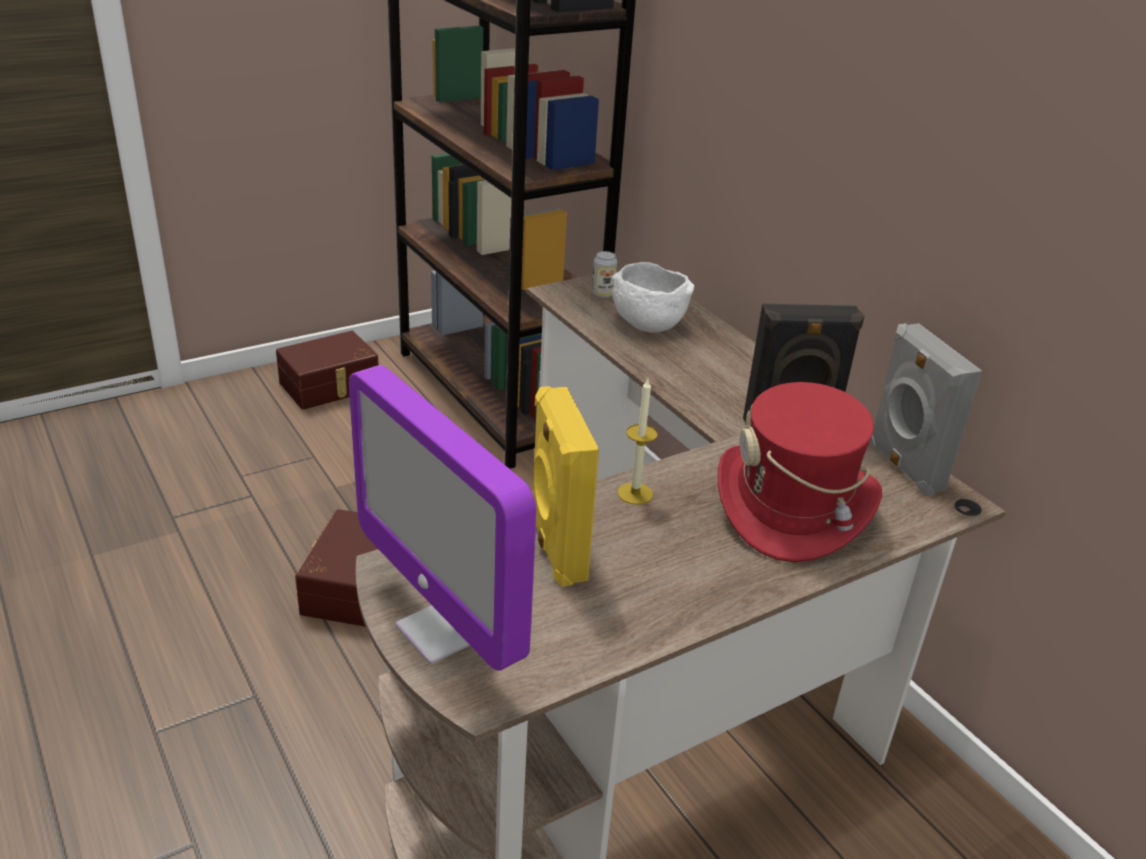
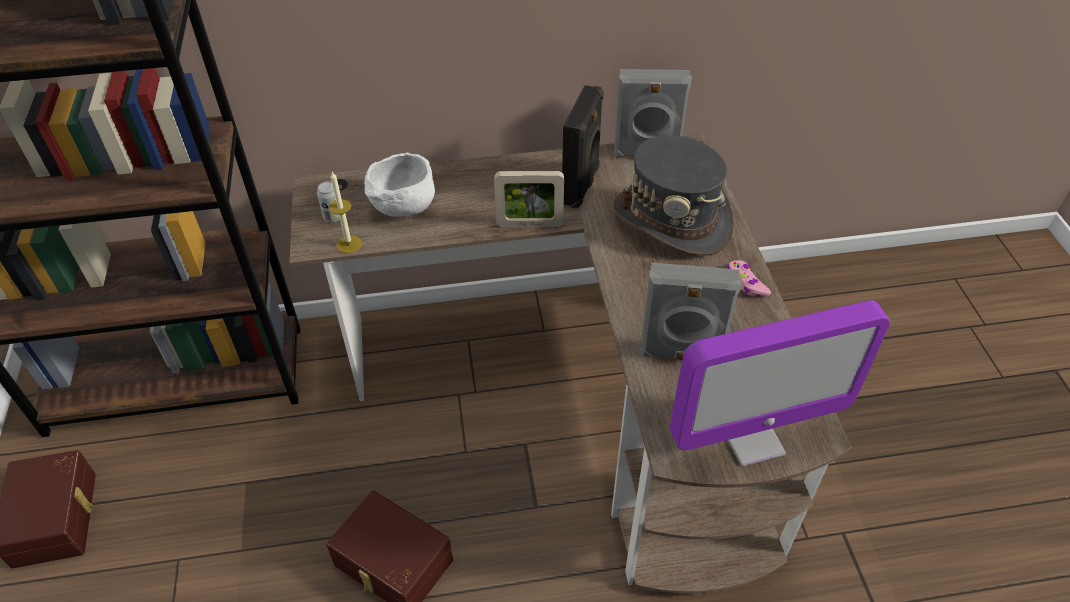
camera: 65 degrees left, 15 degrees up
yellow speaker [533,386,599,587] -> grey speaker [639,263,742,360]
candle [617,379,658,505] -> candle moved to [329,172,362,254]
red hat [718,382,882,562] -> grey hat [613,135,734,255]
none -> picture frame [494,171,564,227]
none -> pink game controller [727,260,771,296]

